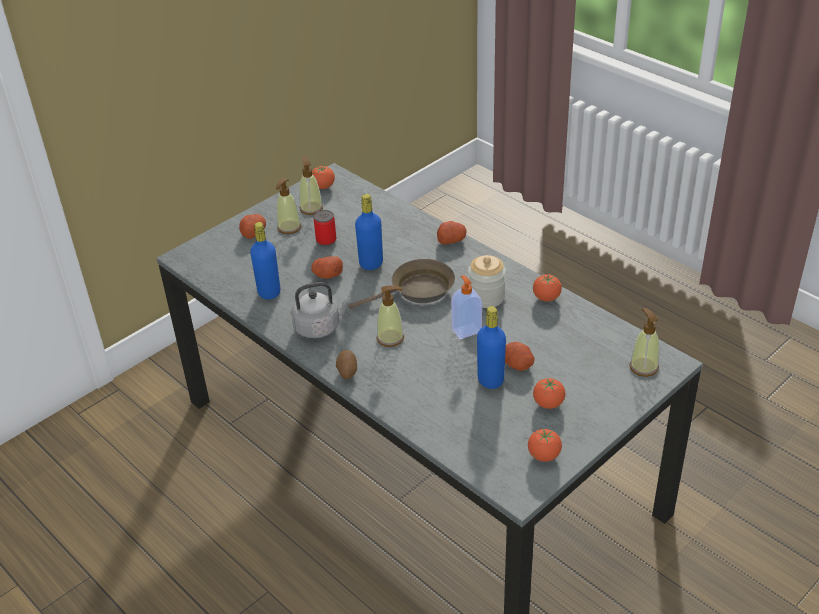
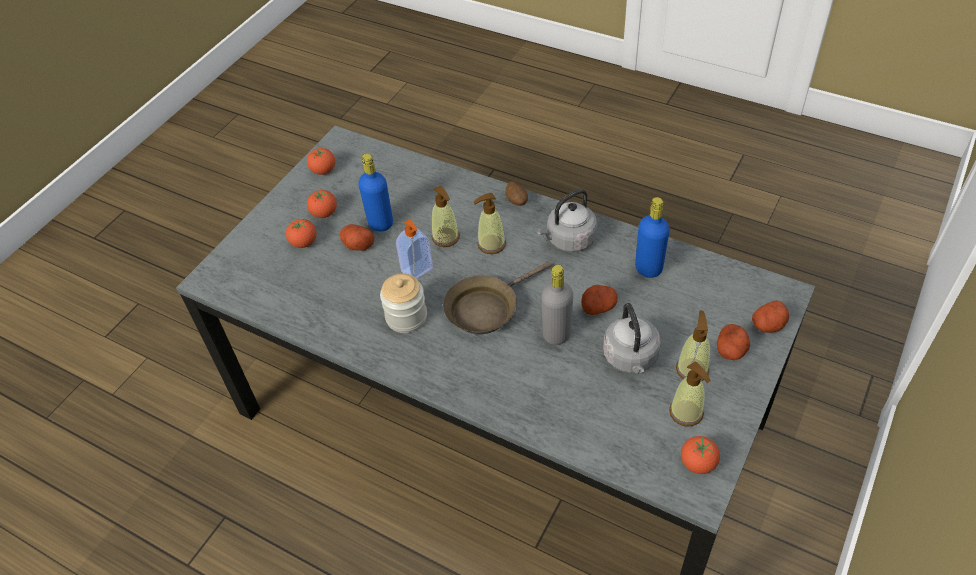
camera: 165 degrees right, 10 degrees up
can [314,210,336,246] -> grey kettle [603,303,661,374]
blue bottle [355,194,383,270] -> grey bottle [541,265,573,345]
potato [437,221,467,244] -> potato moved to [752,300,789,333]
tomato [533,274,562,302] -> tomato moved to [286,219,317,248]
soap dispenser [629,308,659,377] -> soap dispenser moved to [431,186,460,247]

